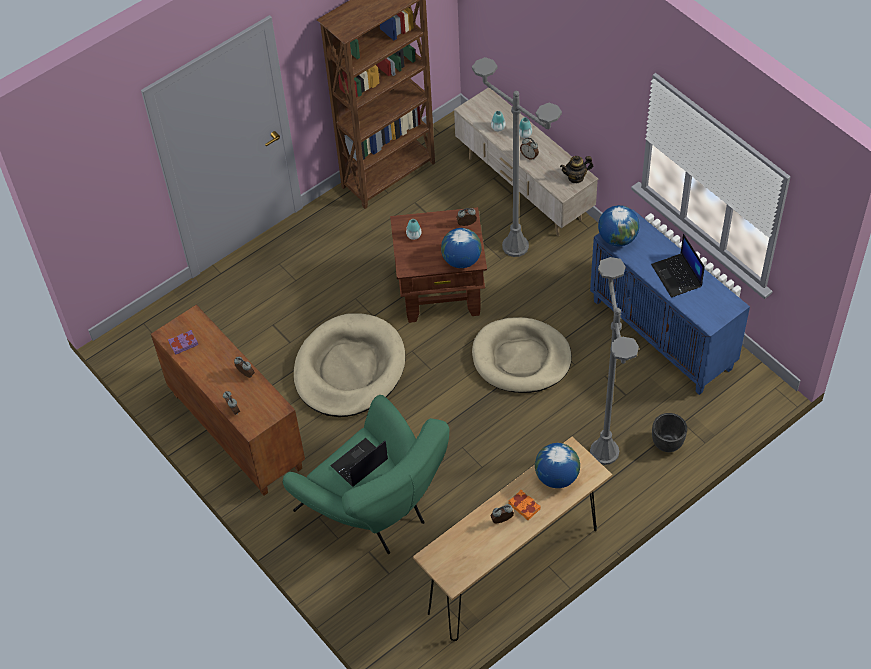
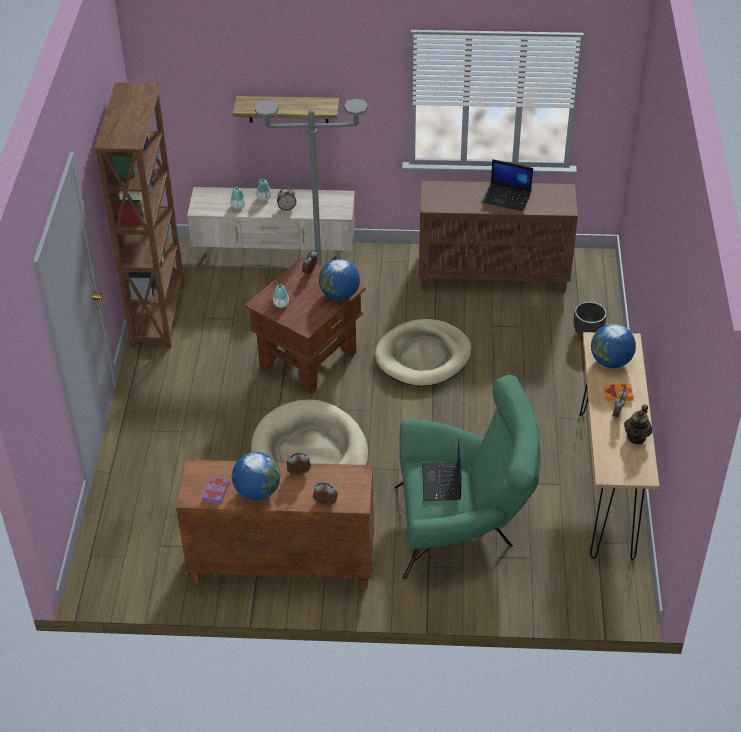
camera: 50 degrees left, 10 degrees down
teapot [560,156,593,183] -> teapot moved to [624,404,652,444]
blue cabinet [590,210,750,395] -> brown cabinet [419,181,578,293]
grey floor lamp [590,257,639,465] -> none
globe [598,205,639,246] -> globe moved to [232,452,280,501]
none -> shelf [233,96,339,123]

